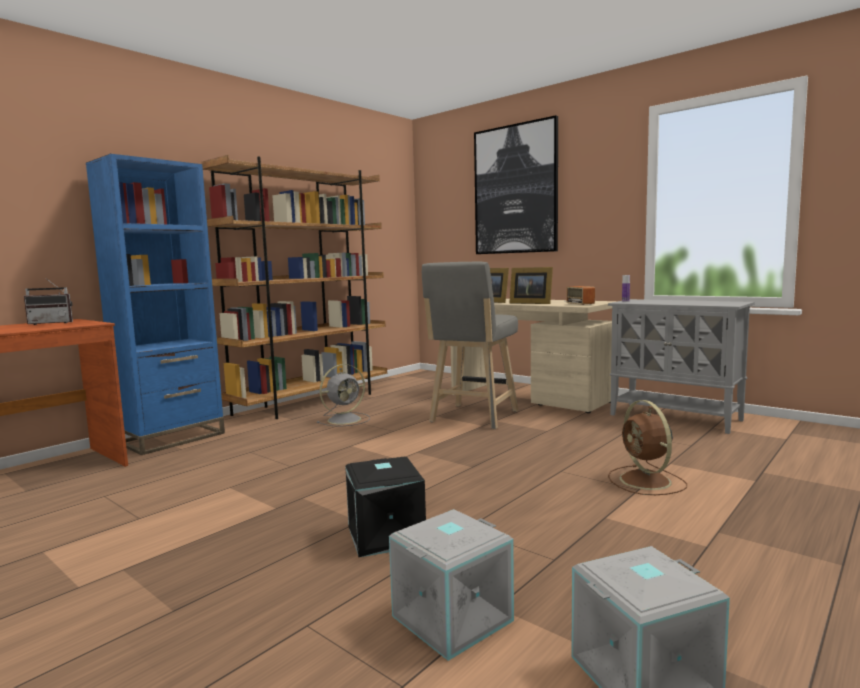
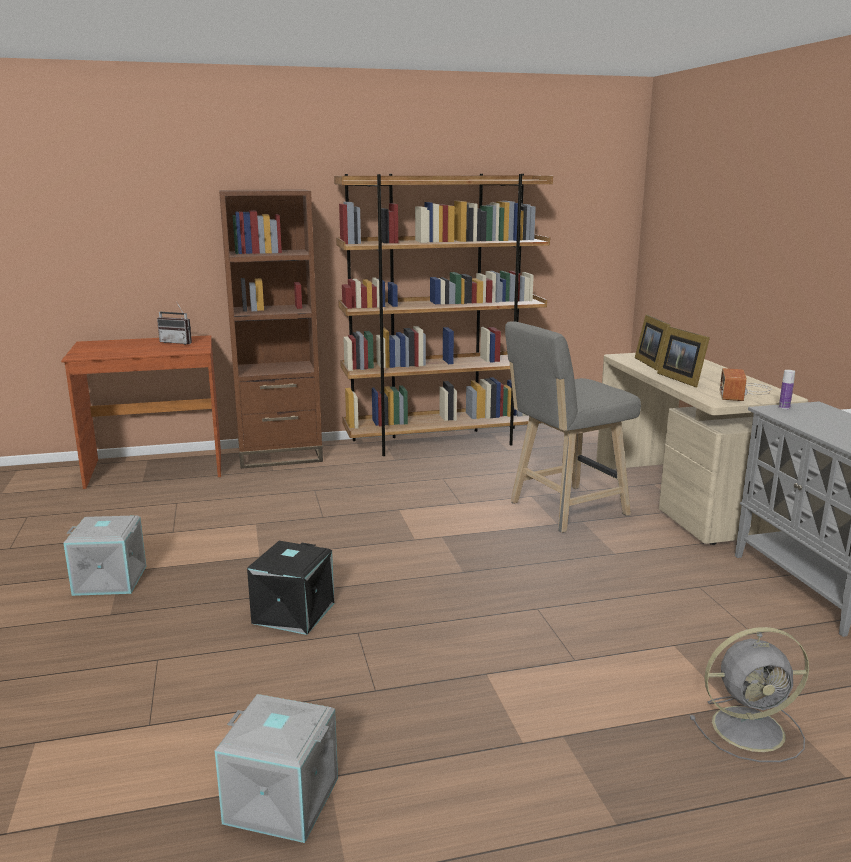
camera: 35 degrees right, 10 degrees up
blue bookcase [86,154,225,455] -> brown bookcase [219,189,323,469]
grey fan [317,364,370,426] -> grey fan moved to [690,627,809,762]
grey storage box [389,509,514,661] -> grey storage box moved to [63,515,146,596]
picture [474,115,558,254] -> none
brown fan [608,400,687,495] -> none

